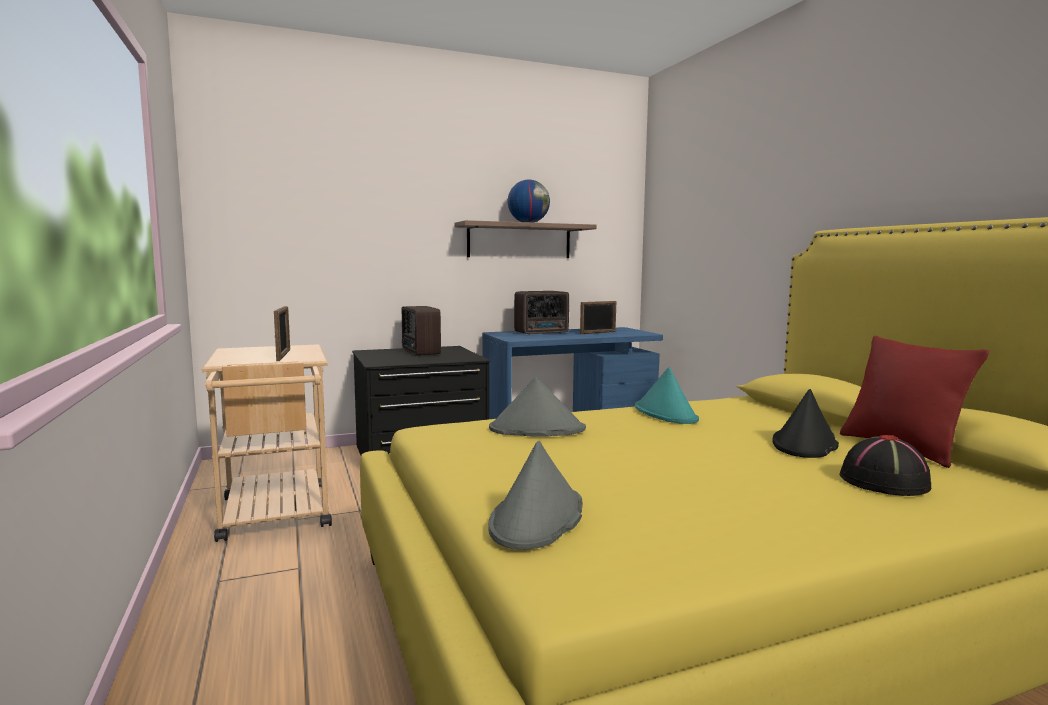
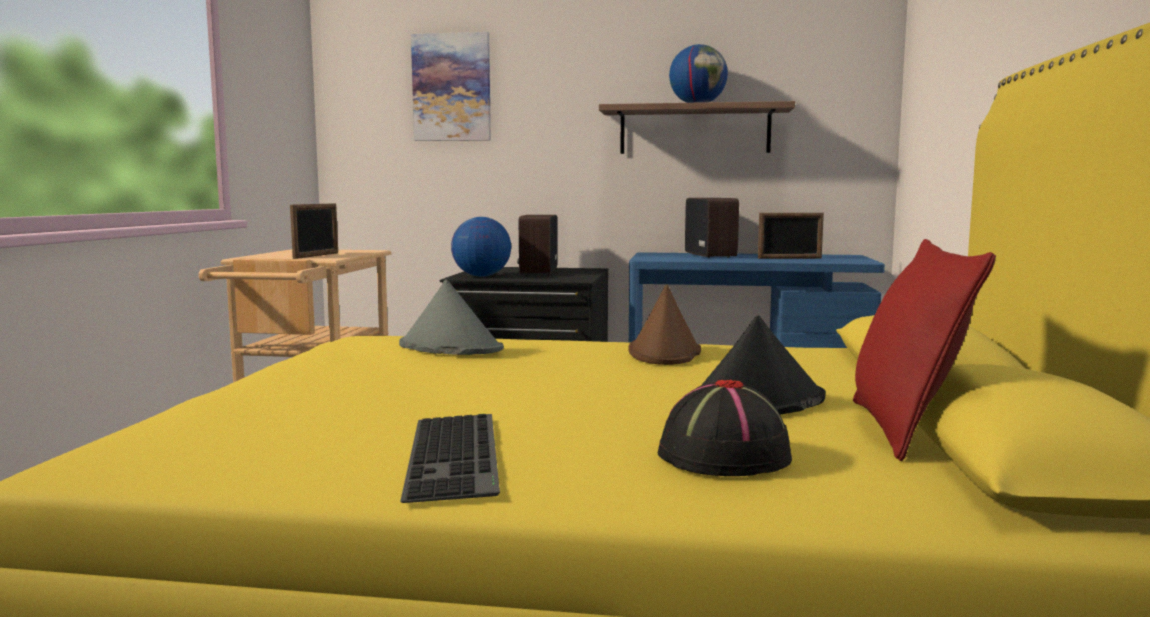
camera: 30 degrees right, 0 degrees up
grey hat [488,441,583,550] -> none
radio [514,291,569,335] -> radio turned 105 degrees counterclockwise [685,198,739,258]
turquoise hat [635,367,699,424] -> brown hat [628,284,701,365]
none -> keyboard [400,414,500,503]
none -> picture [411,32,491,141]
none -> globe [451,217,511,277]

